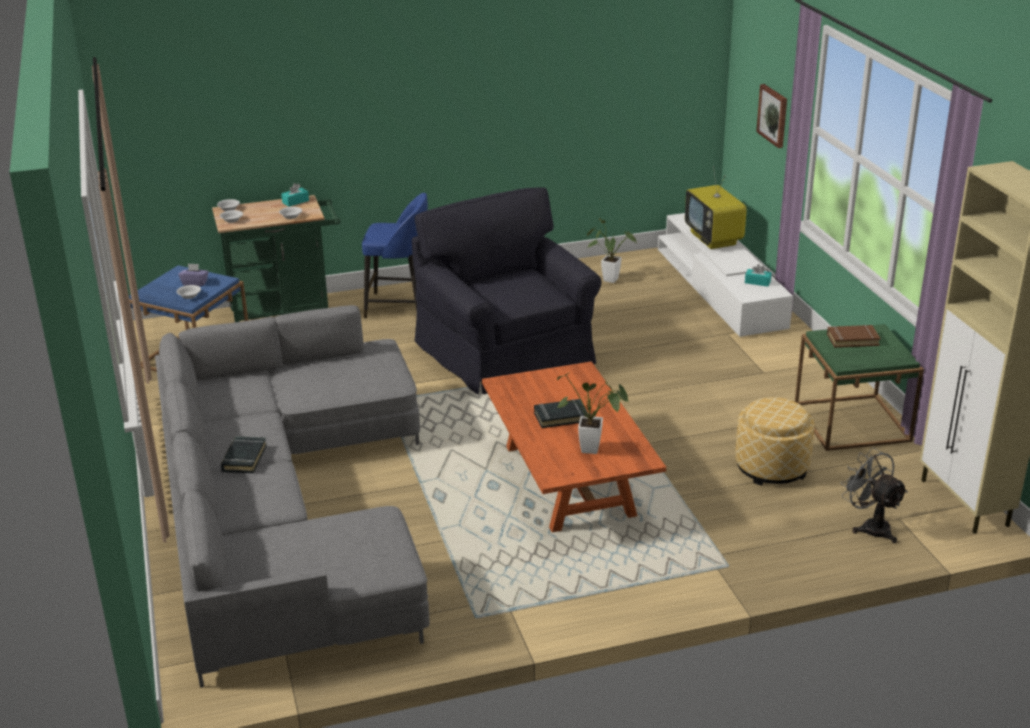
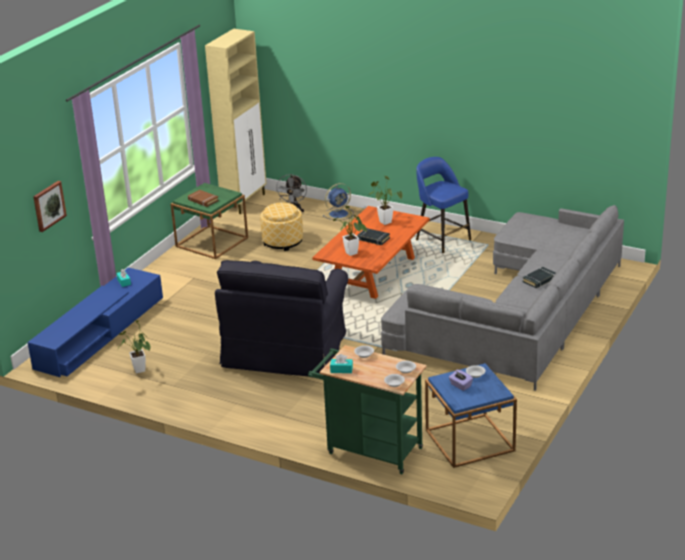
camera: 135 degrees left, 0 degrees up
blue stool [362,193,428,319] -> blue stool moved to [416,157,471,253]
white tv stand [658,213,793,337] -> blue tv stand [27,268,163,377]
television [685,166,747,249] -> none
none -> blue fan [323,183,354,221]
none -> potted plant [333,206,367,256]

